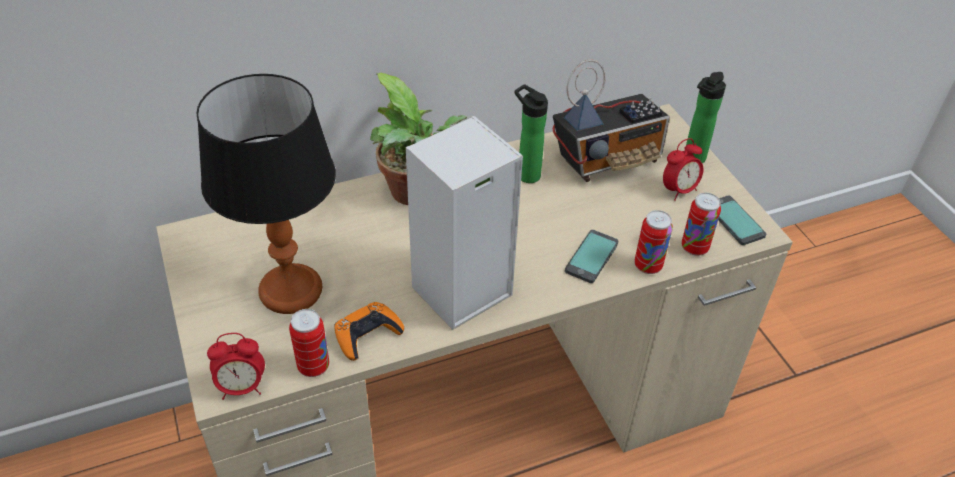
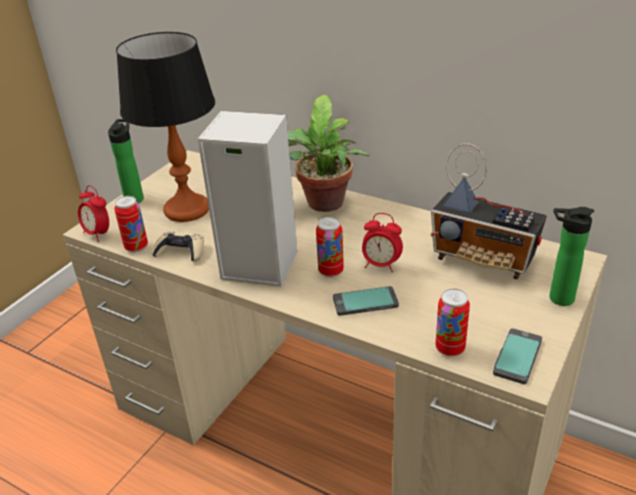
camera: 55 degrees right, 10 degrees down
orange game controller [334,302,404,361] -> beige game controller [151,231,204,262]
bottle [514,84,548,183] -> bottle moved to [108,119,144,203]
can [634,210,673,274] -> can moved to [316,217,344,277]
alarm clock [663,138,703,201] -> alarm clock moved to [362,213,403,272]

